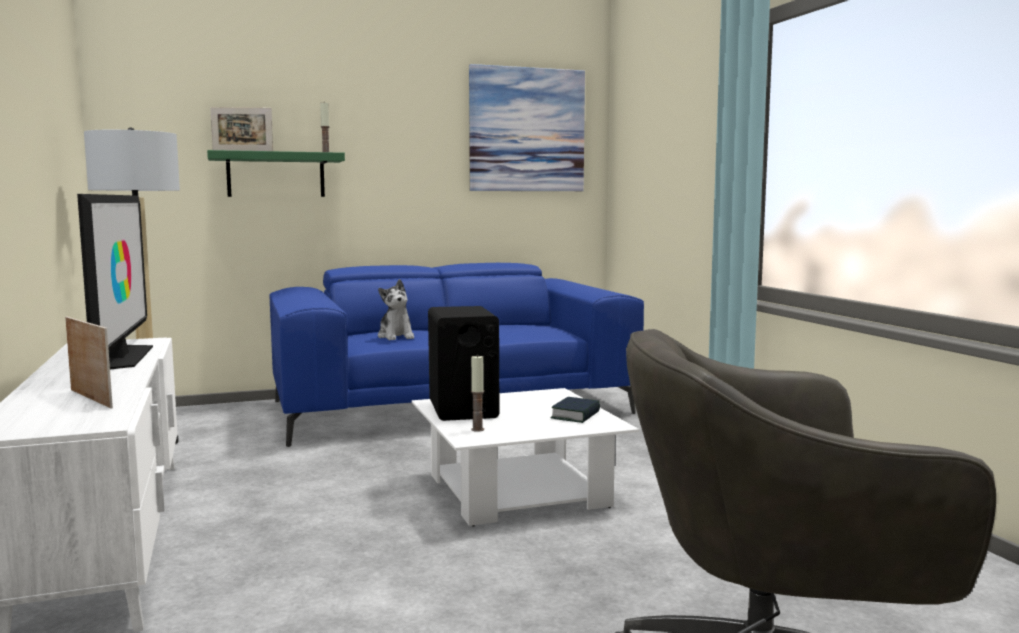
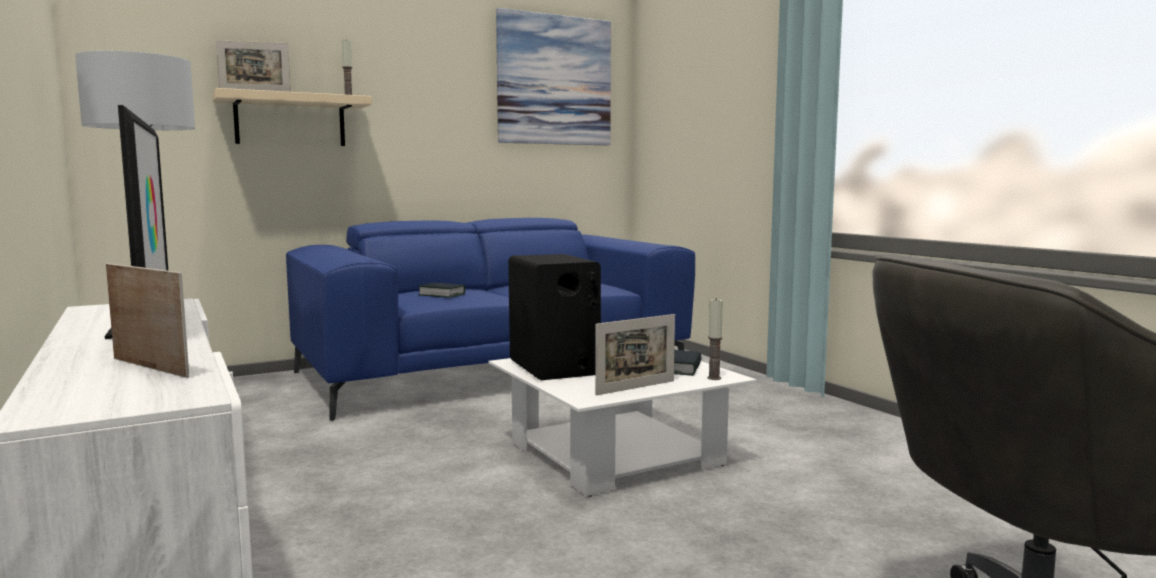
camera: 10 degrees left, 0 degrees up
green shelf [207,150,345,197] -> beige shelf [212,88,372,146]
plush toy [378,279,414,340] -> book [418,283,465,298]
candle [471,355,484,432] -> candle moved to [707,299,723,380]
none -> picture frame [595,314,675,395]

